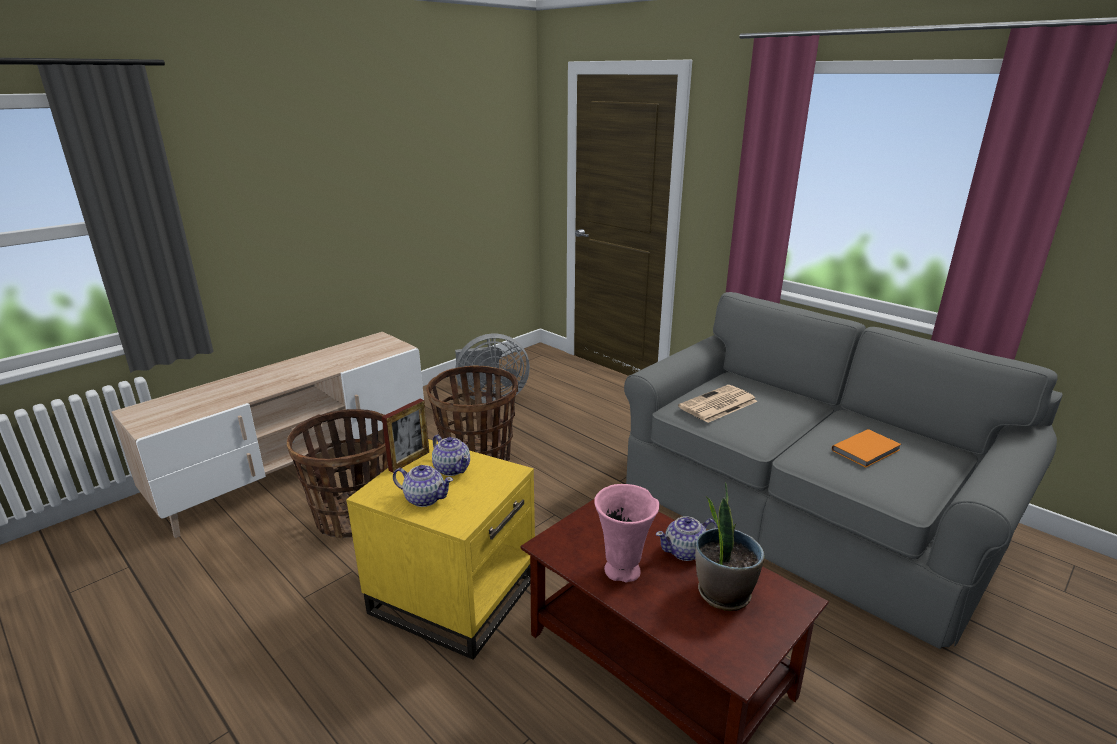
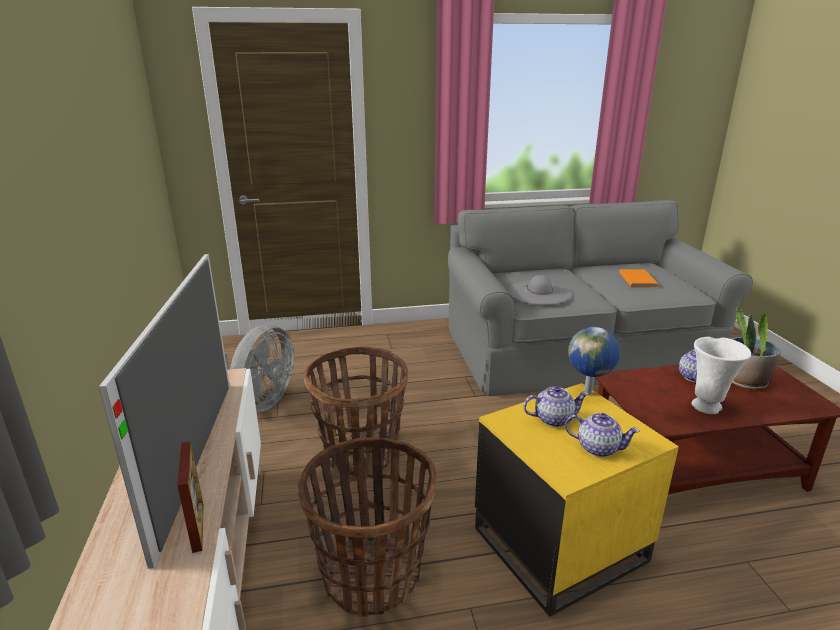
camera: 55 degrees left, 0 degrees up
picture frame [382,399,429,473] -> picture frame moved to [177,441,204,553]
teapot [393,465,453,507] -> teapot turned 60 degrees clockwise [565,413,640,457]
pink vase [594,484,660,582] -> white vase [692,337,751,414]
newspaper [678,385,758,423] -> grey hat [508,275,572,305]
none -> television [99,254,230,569]
none -> globe [568,327,620,395]

